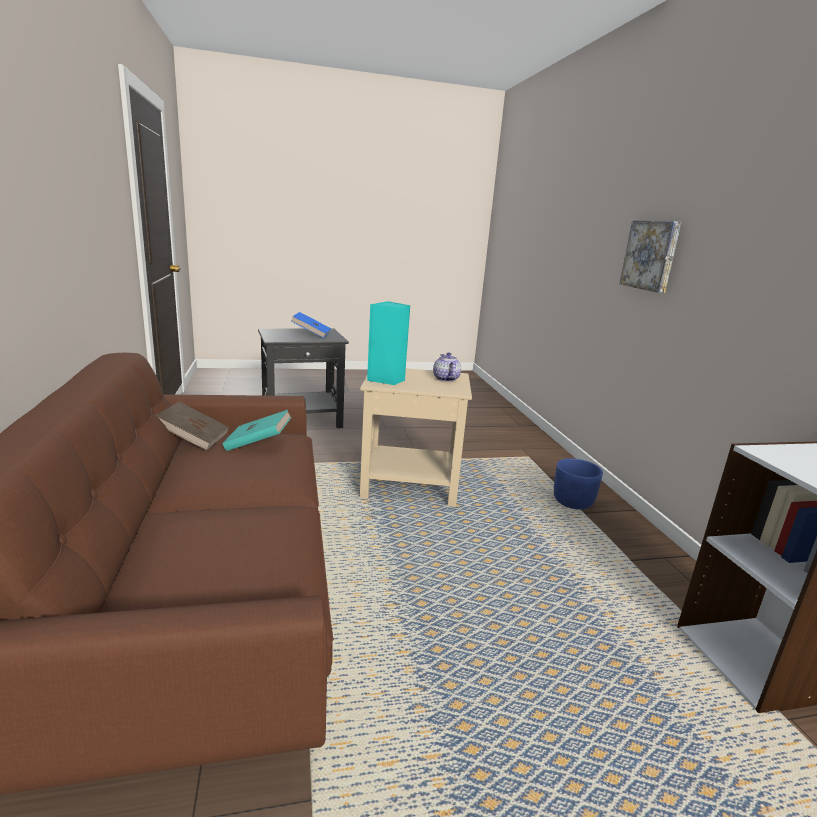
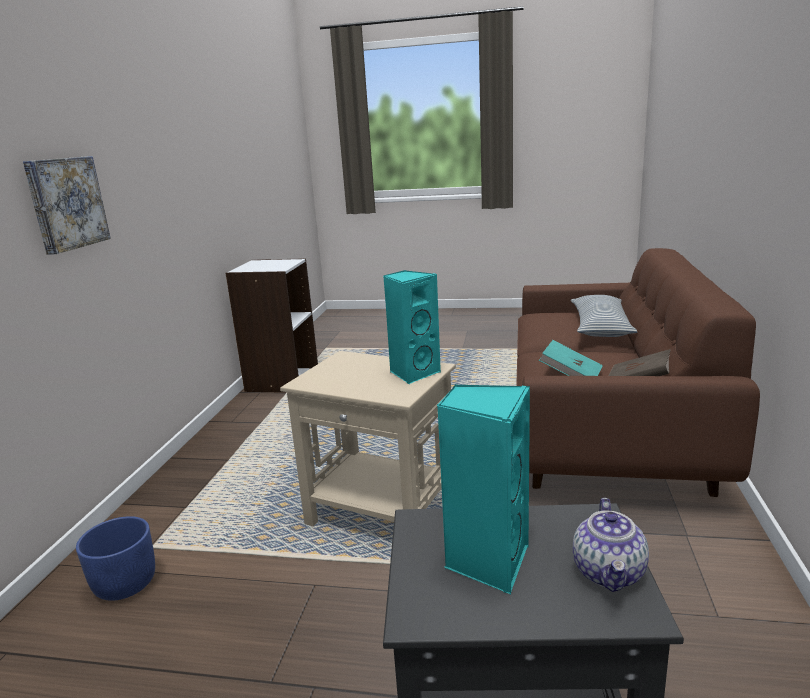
camera: 155 degrees left, 0 degrees up
blue book [291,312,331,338] -> turquoise speaker [437,384,530,594]
teapot [433,352,461,382] -> teapot moved to [573,498,649,592]
blue planter [554,458,603,510] -> blue planter moved to [76,516,155,601]
none -> pillow [571,295,637,337]

